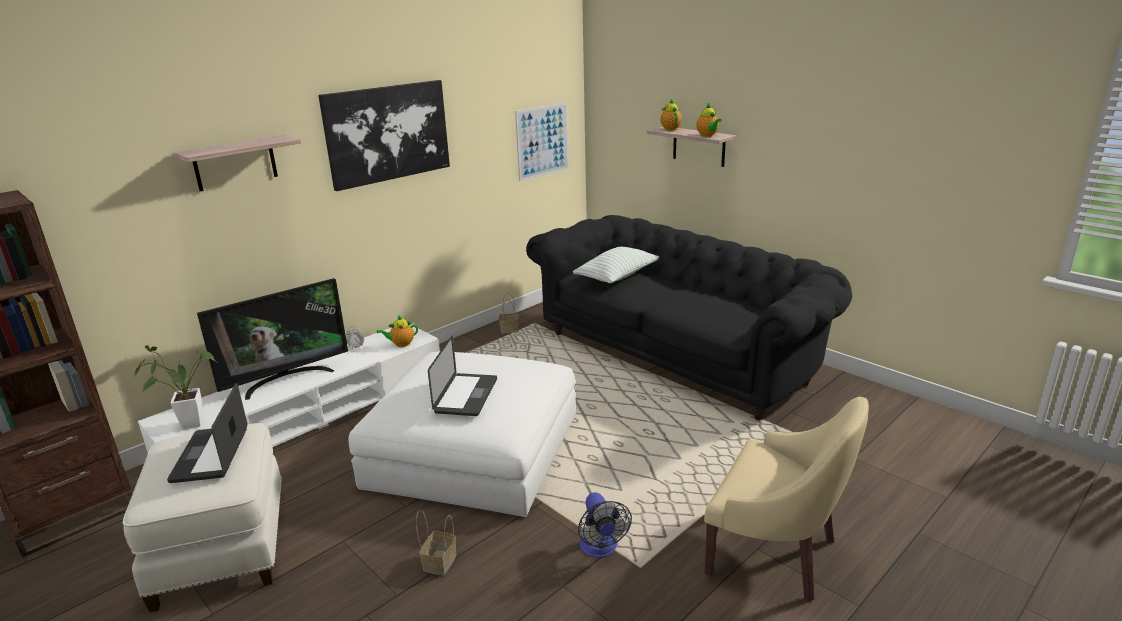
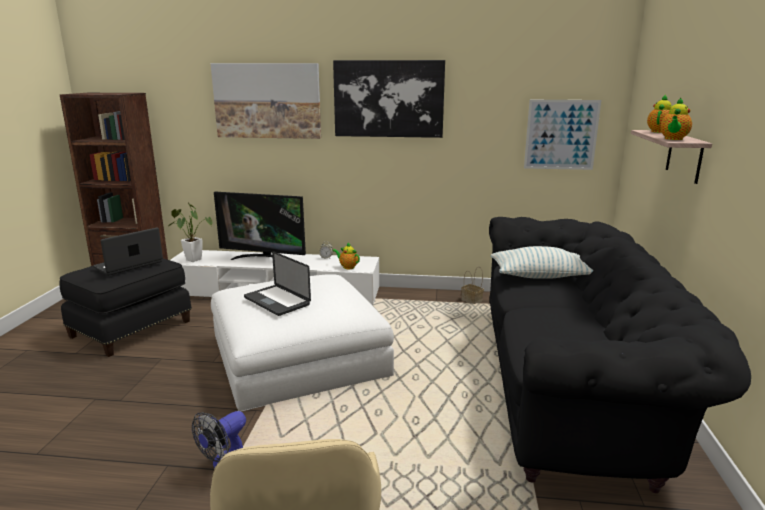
camera: 50 degrees right, 5 degrees down
white ottoman [123,423,282,613] -> black ottoman [59,258,192,357]
shelf [173,135,301,191] -> picture [211,63,321,139]
basket [416,510,456,576] -> none
laptop [428,336,497,416] -> laptop turned 75 degrees clockwise [244,251,311,316]

